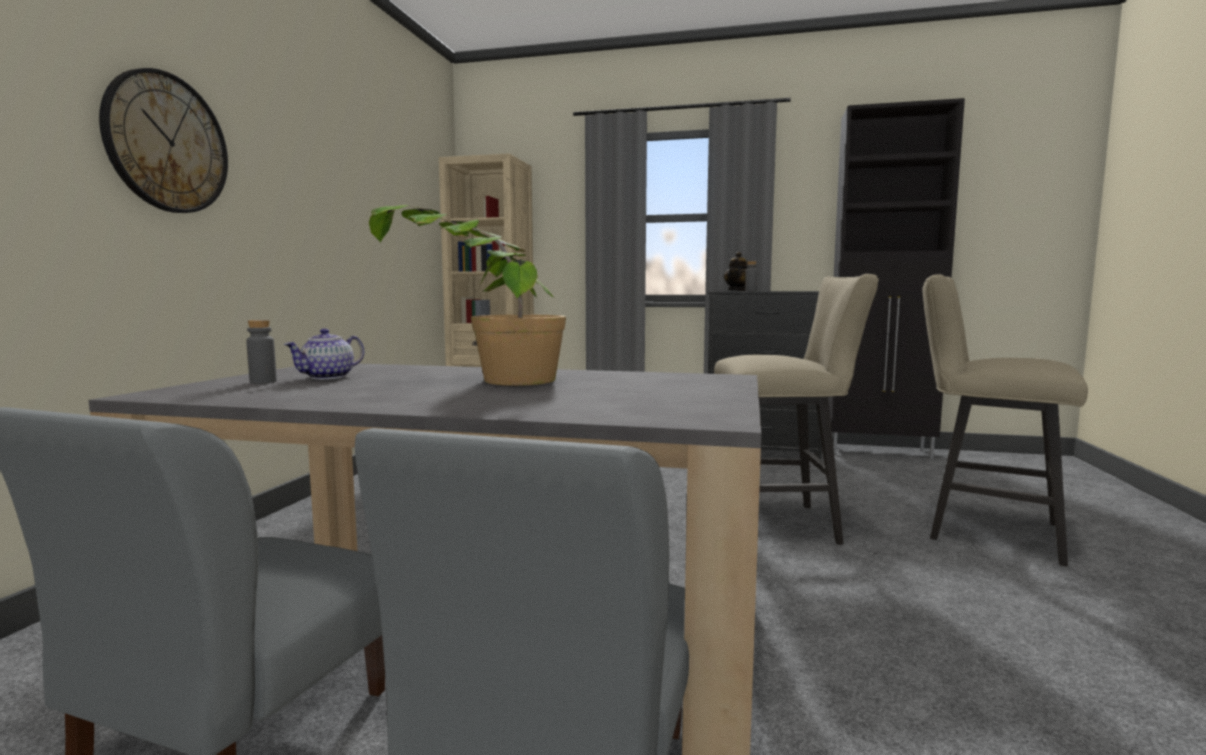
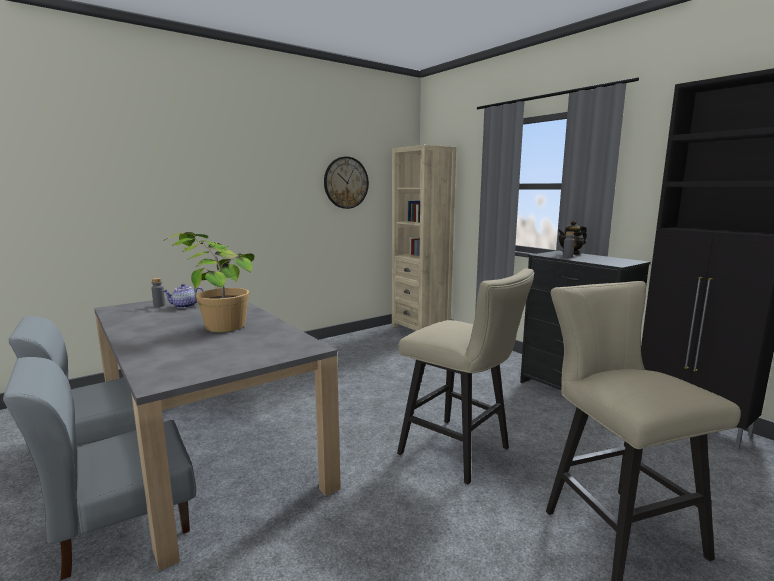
camera: 40 degrees right, 5 degrees up
wall clock [99,68,228,213] -> wall clock moved to [324,156,369,209]

